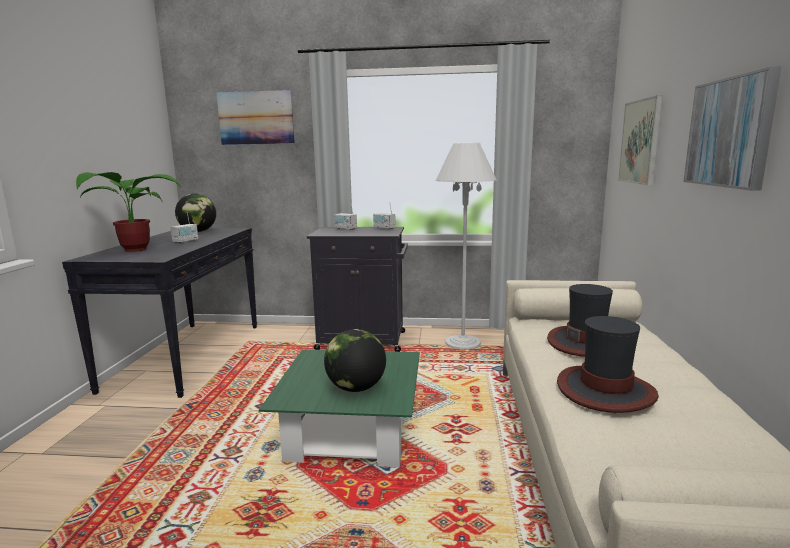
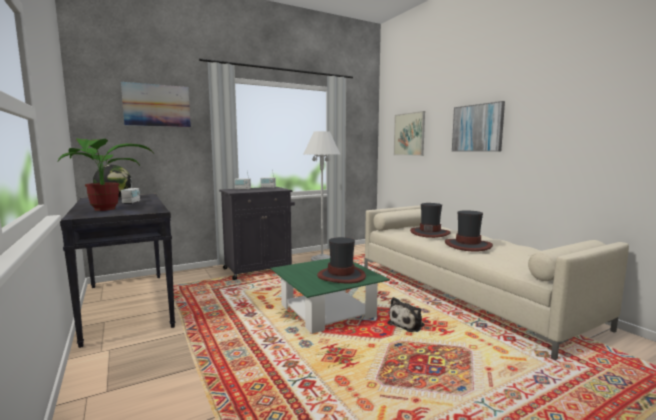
camera: 35 degrees left, 5 degrees down
globe [324,329,386,392] -> hat [317,237,366,284]
none -> plush toy [388,297,425,332]

